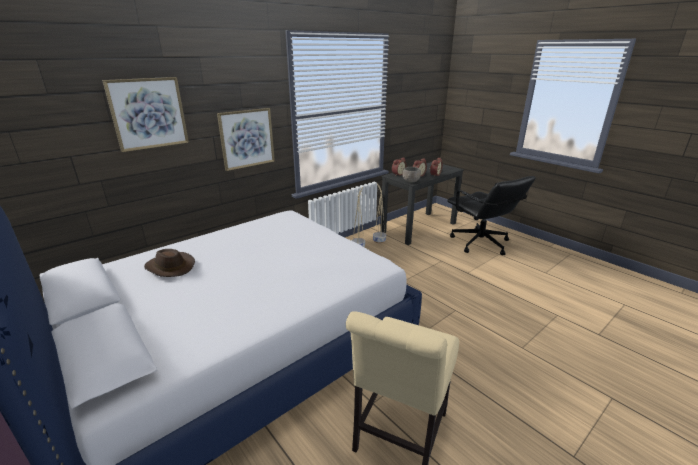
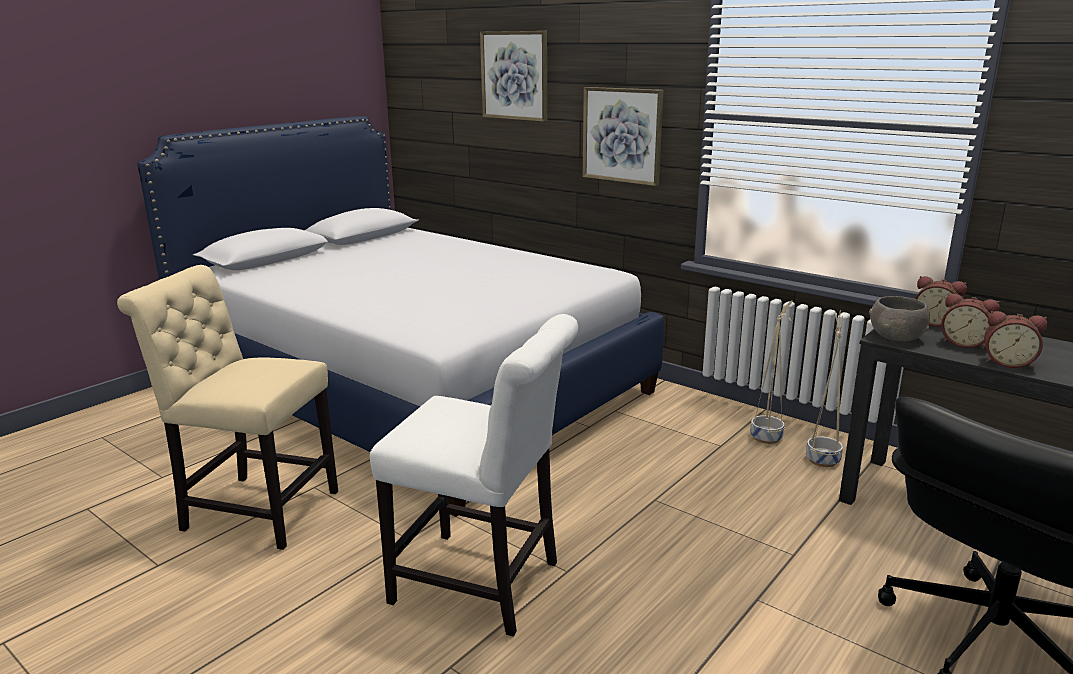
camera: 80 degrees right, 5 degrees down
brown hat [144,249,195,277] -> none
none -> white chair [370,314,578,637]

